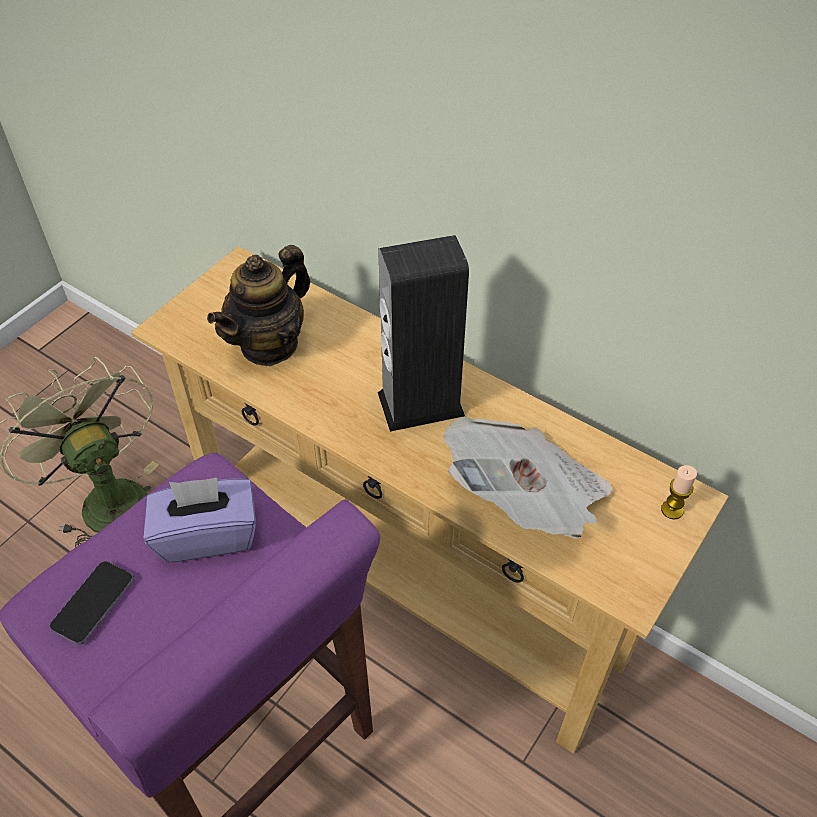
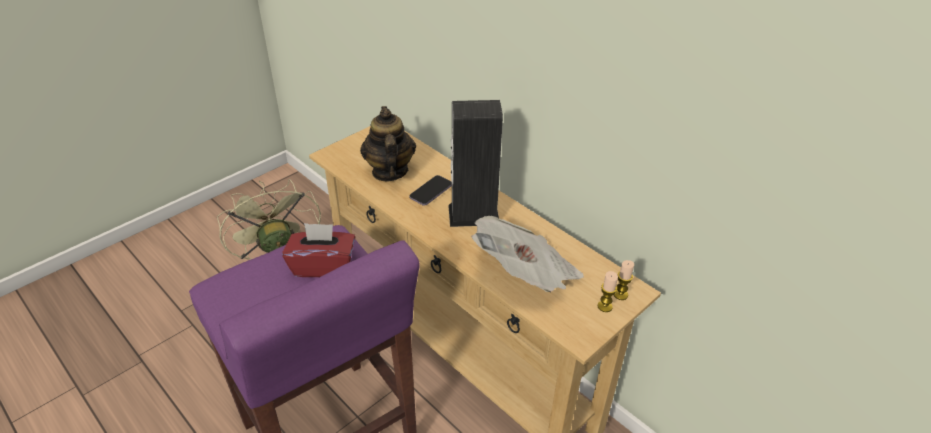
camera: 10 degrees right, 10 degrees down
phone [50,561,134,645] -> phone moved to [409,175,452,206]
purple tissue box [144,478,256,563] -> red tissue box [282,223,355,277]
teapot [207,245,310,366] -> teapot turned 120 degrees clockwise [360,106,416,181]
none -> candle [598,271,618,312]

